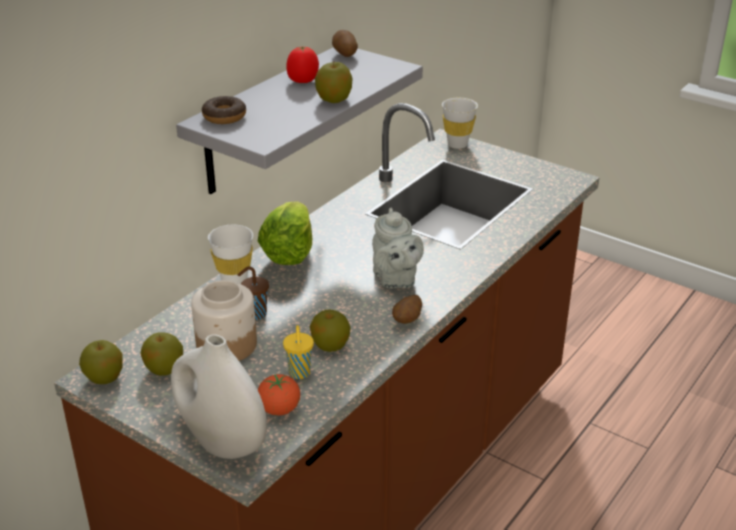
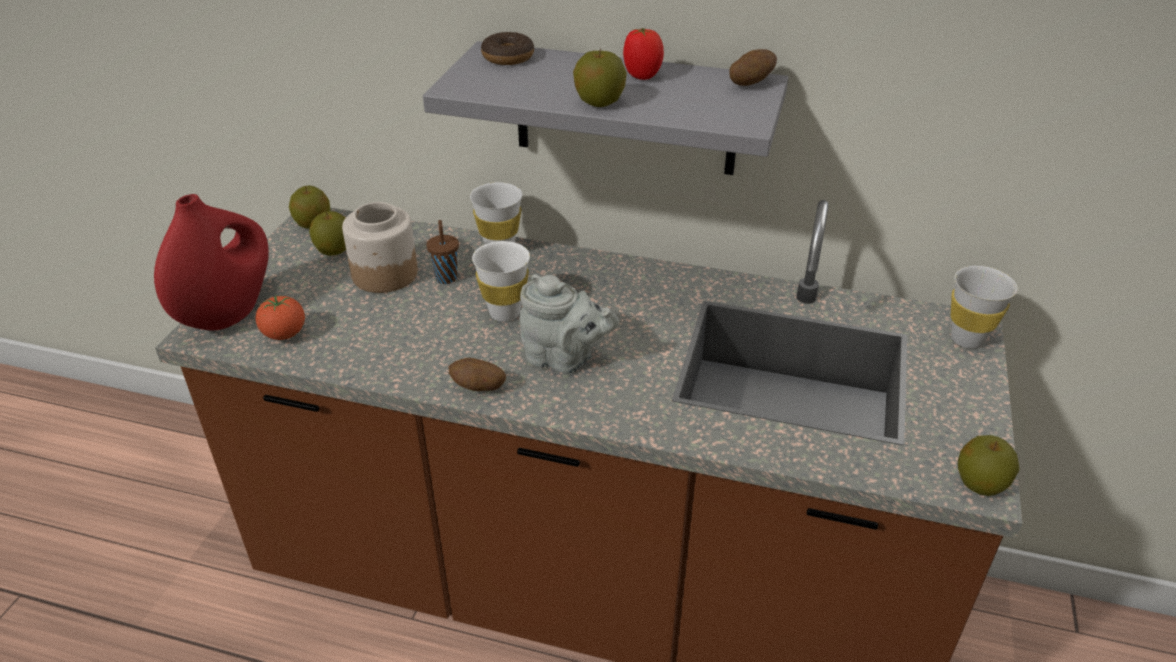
camera: 70 degrees right, 5 degrees up
white vase [171,334,267,459] -> red vase [154,194,269,331]
lettuce [258,201,312,265] -> none
yellow cup [283,325,314,379] -> none
apple [310,310,351,352] -> apple moved to [958,435,1020,496]
grey teapot [372,208,424,288] -> grey teapot turned 120 degrees counterclockwise [520,274,619,373]
none -> white cup [472,241,530,322]

